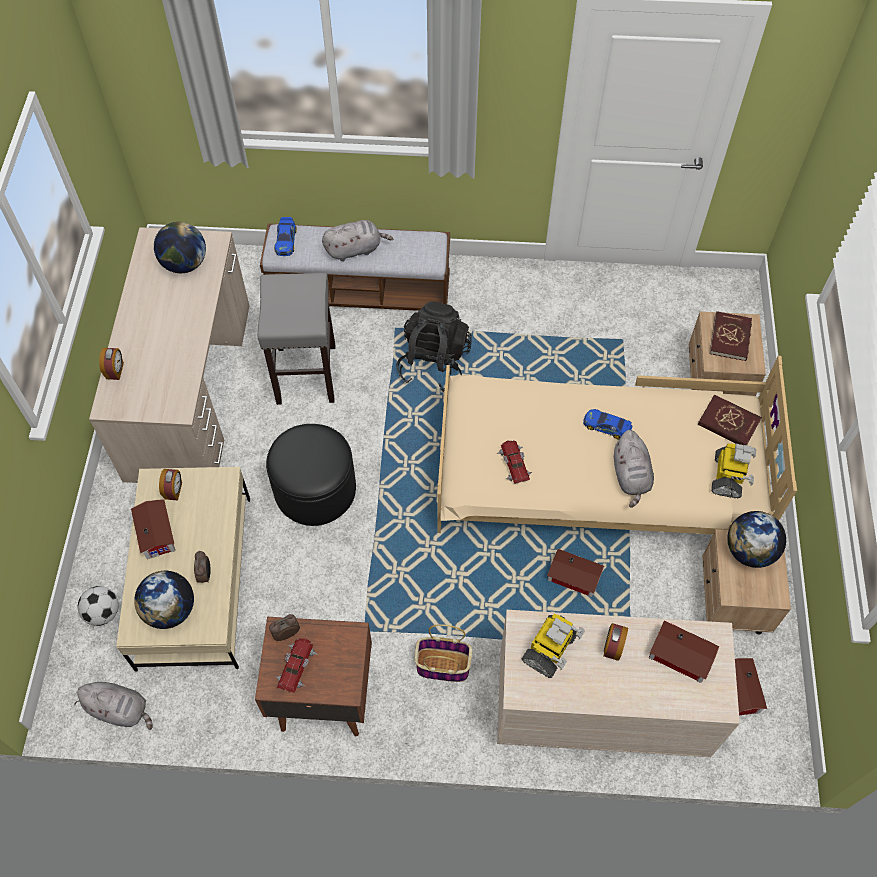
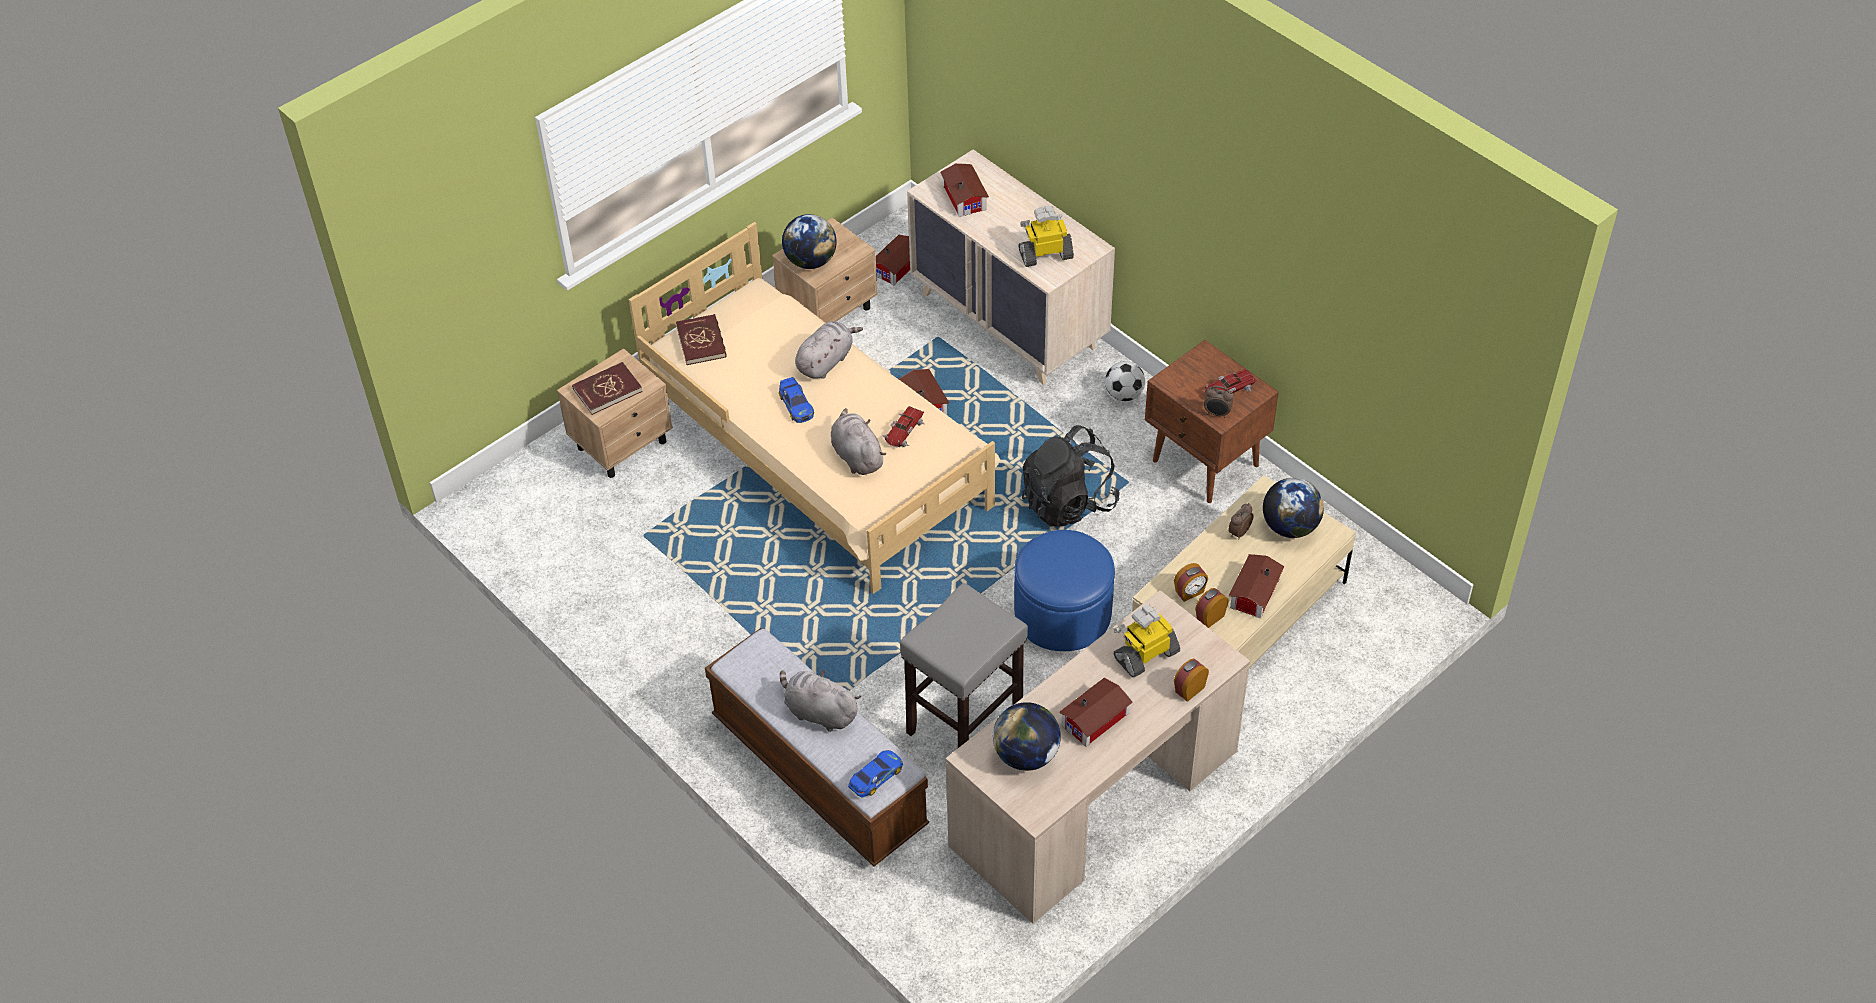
camera: 135 degrees left, 10 degrees down
grey plush toy [74,682,153,730] -> grey plush toy moved to [831,408,886,475]
football [78,586,119,626] -> football moved to [1105,361,1145,401]
black ottoman [266,424,356,526] -> blue ottoman [1014,530,1115,651]
black backpack [396,301,472,392] -> black backpack moved to [1022,425,1120,526]
basket [415,624,472,682] -> none
alarm clock [604,623,628,661] -> alarm clock moved to [1174,563,1208,602]
toy robot [711,443,756,499] -> toy robot moved to [1113,604,1180,678]
none -> toy house [1059,678,1133,747]

